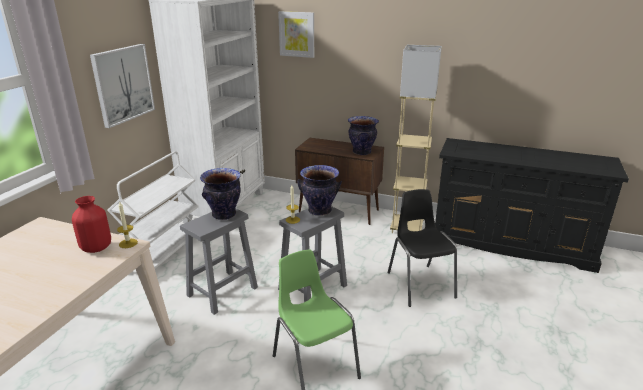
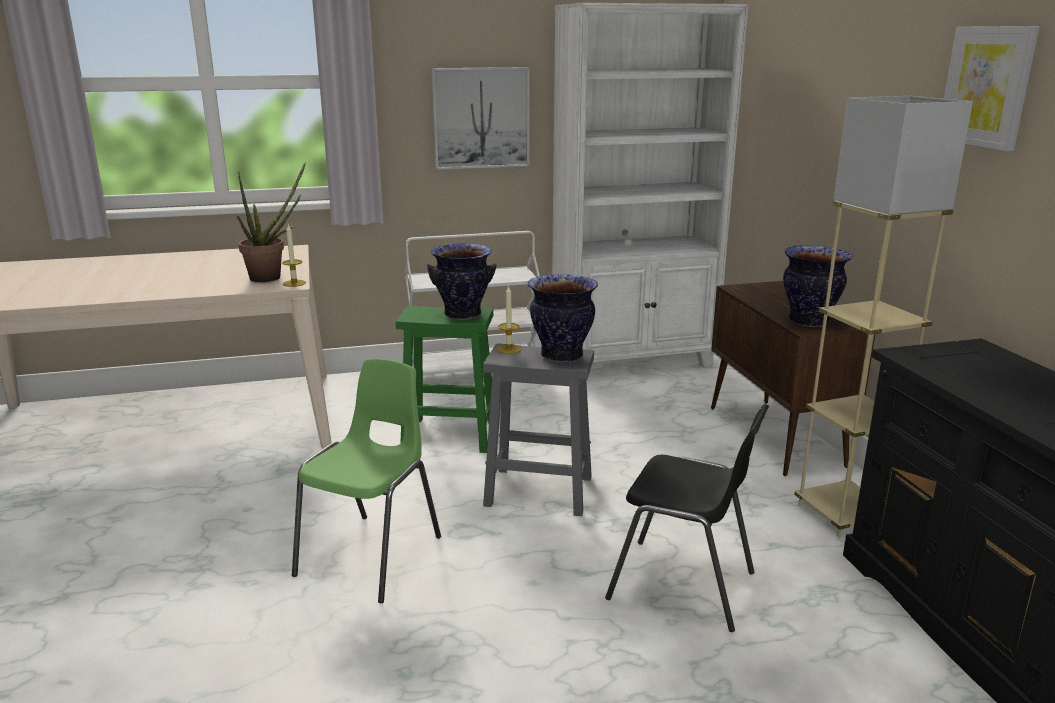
camera: 55 degrees right, 5 degrees down
red vase [72,196,111,253] -> potted plant [237,162,306,282]
grey stool [180,208,258,315] -> green stool [396,306,493,453]
picture [278,11,314,58] -> picture moved to [944,26,1039,151]
black chair [388,189,457,307] -> black chair turned 75 degrees clockwise [605,404,769,632]

